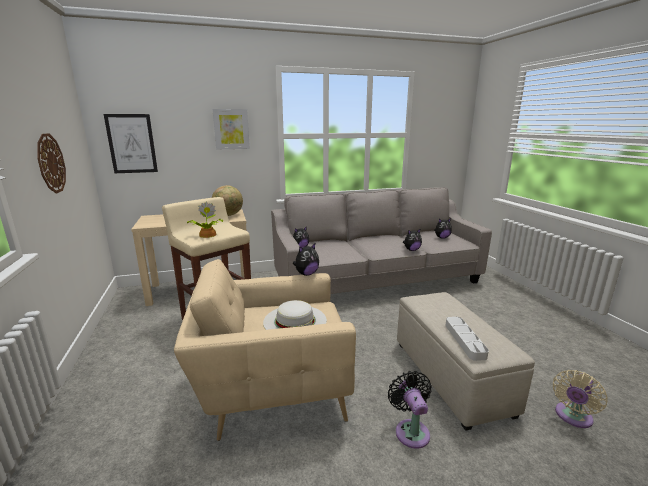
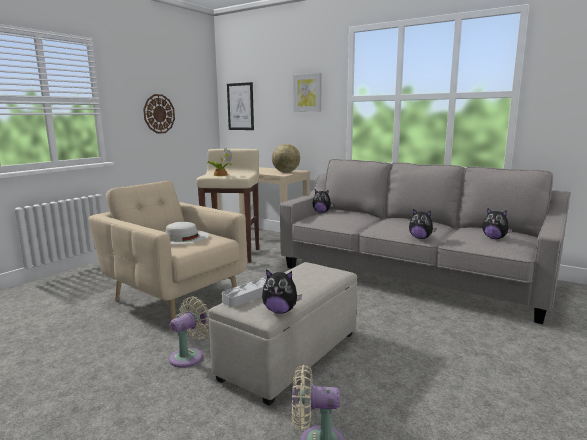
camera: 50 degrees right, 5 degrees down
plush toy [293,243,319,276] -> plush toy moved to [262,269,302,314]
black fan [388,371,432,449] -> beige fan [169,296,210,368]

